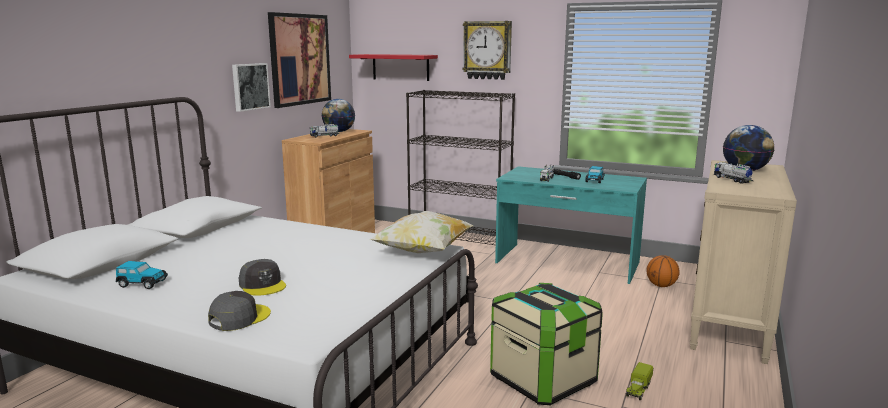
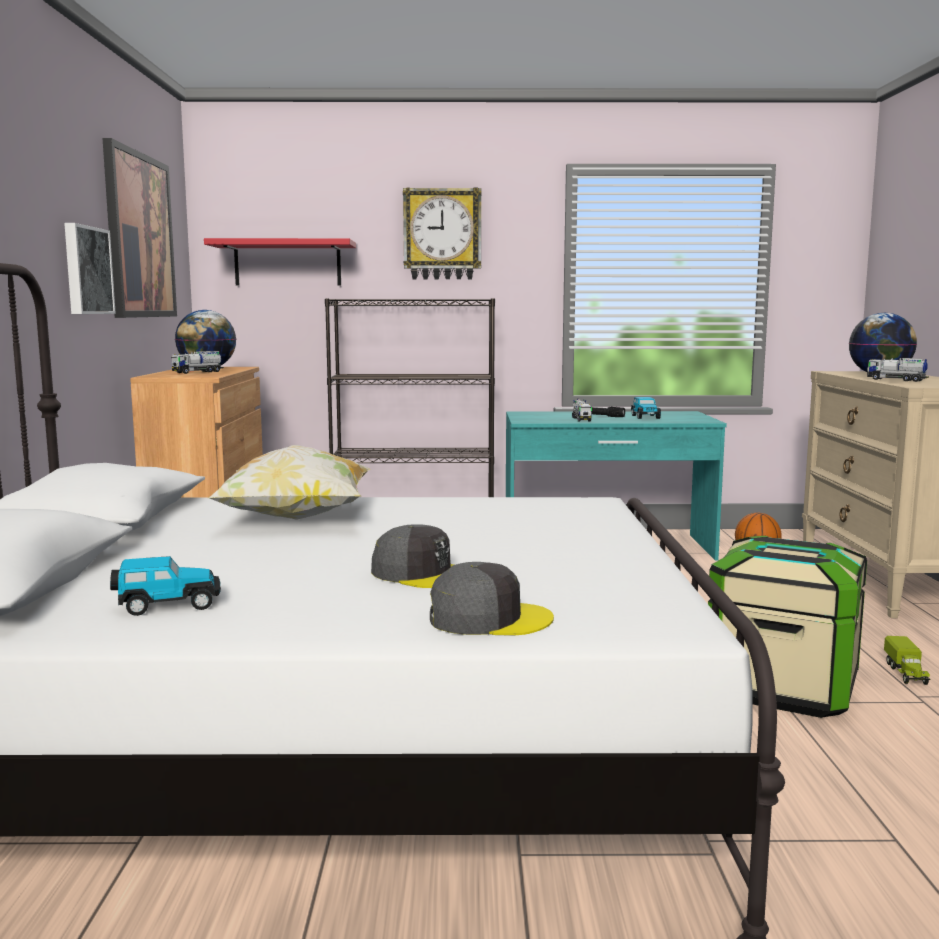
camera: 25 degrees left, 5 degrees down
grey cap [208,291,271,331] -> grey cap turned 75 degrees clockwise [430,562,554,635]
pillow [369,211,474,253] -> pillow moved to [208,445,371,520]

